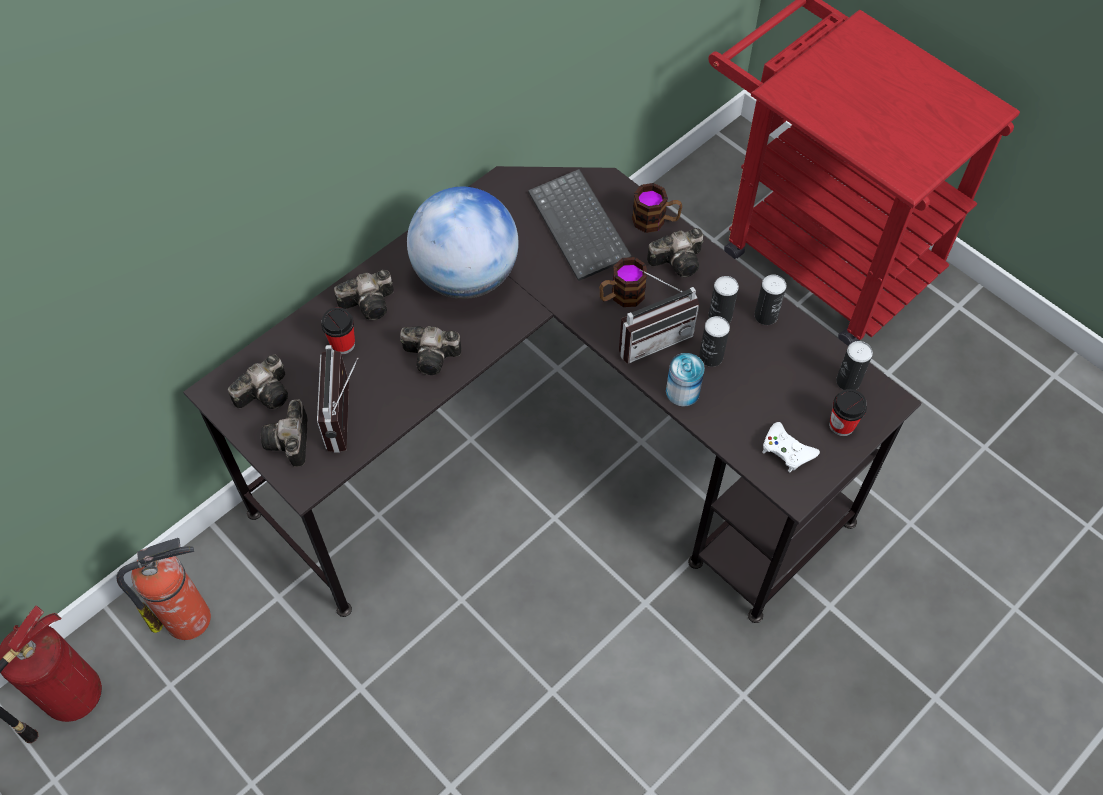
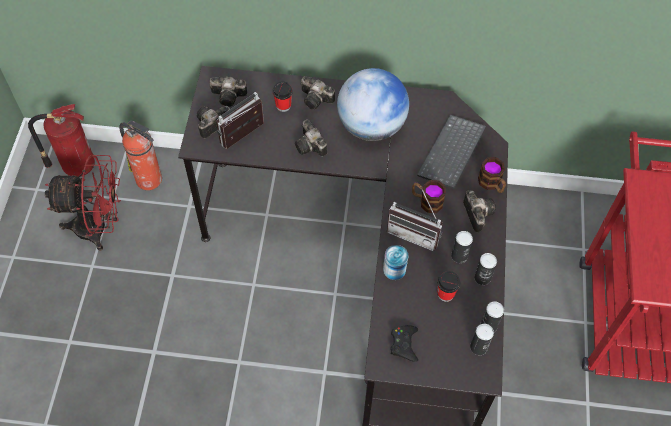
camera: 50 degrees right, 0 degrees up
camera [647,228,703,277] -> camera turned 135 degrees counterclockwise [463,190,496,232]
can [699,316,730,367] -> can moved to [481,301,504,332]
white game controller [762,422,820,472] -> black game controller [391,325,418,362]
cup [829,389,867,436] -> cup moved to [437,271,460,302]
none -> red fan [45,154,121,251]

